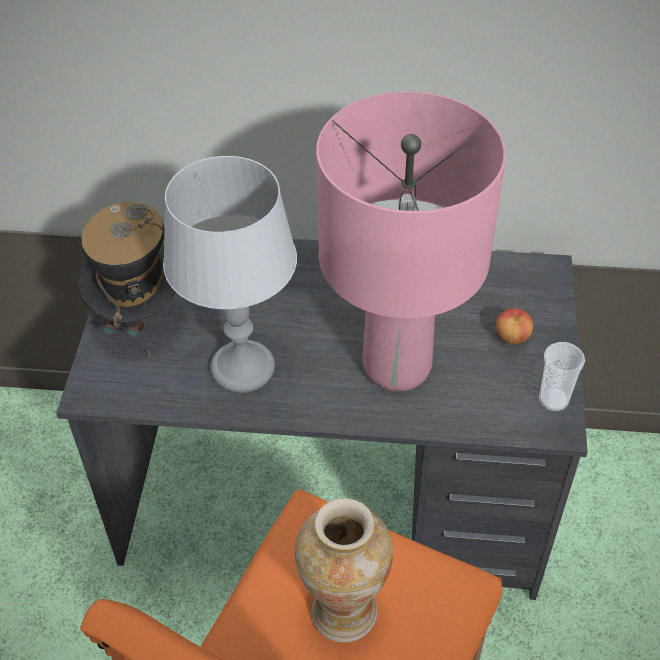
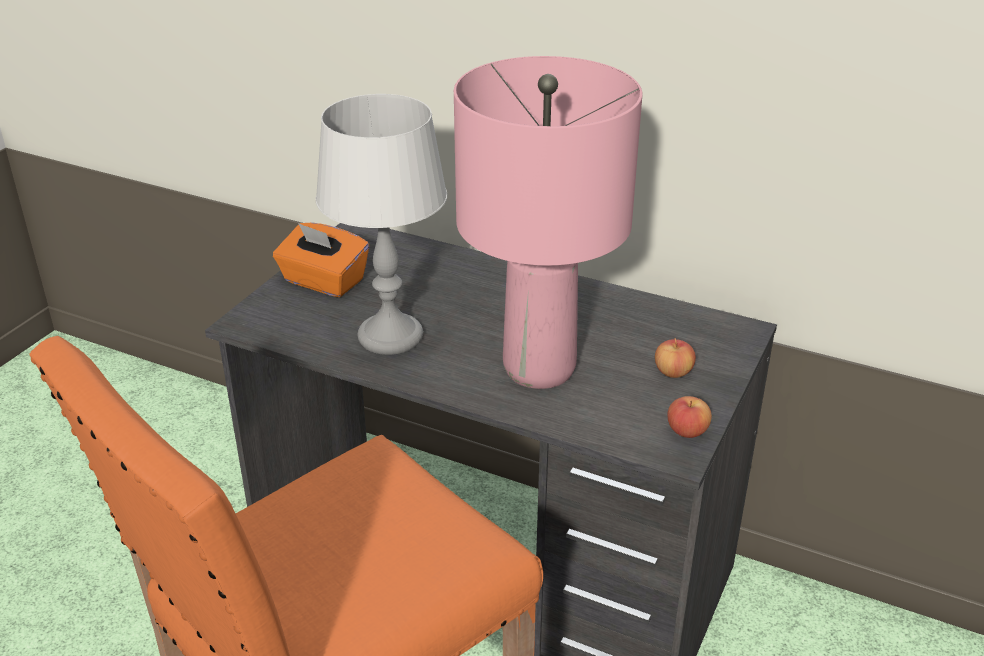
camera: 20 degrees right, 15 degrees down
hat [79,201,176,358] -> orange tissue box [273,222,369,297]
vase [295,498,393,642] -> none
cup [539,342,585,411] -> apple [667,396,712,438]

